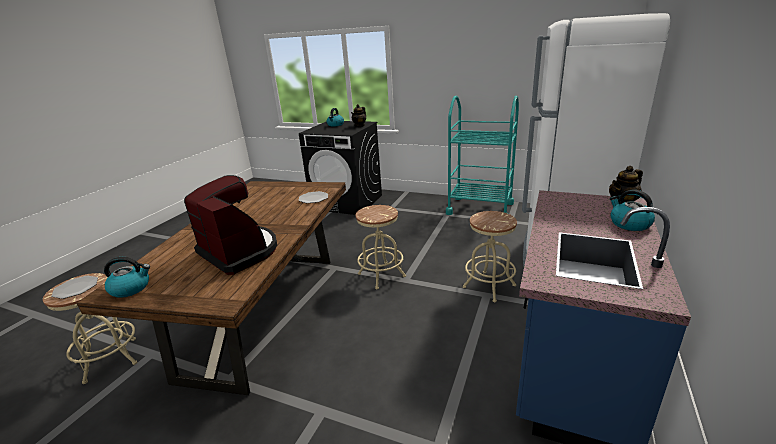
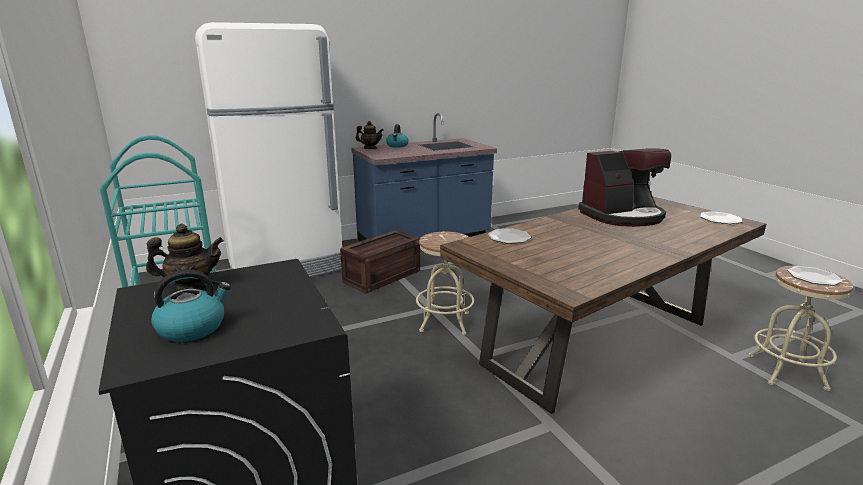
camera: 140 degrees left, 5 degrees down
kettle [104,257,150,298] -> plate [700,211,742,224]
coffee machine [184,175,277,275] -> coffee machine turned 105 degrees counterclockwise [578,148,671,227]
beige stool [463,211,517,302] -> crate [340,230,420,294]

